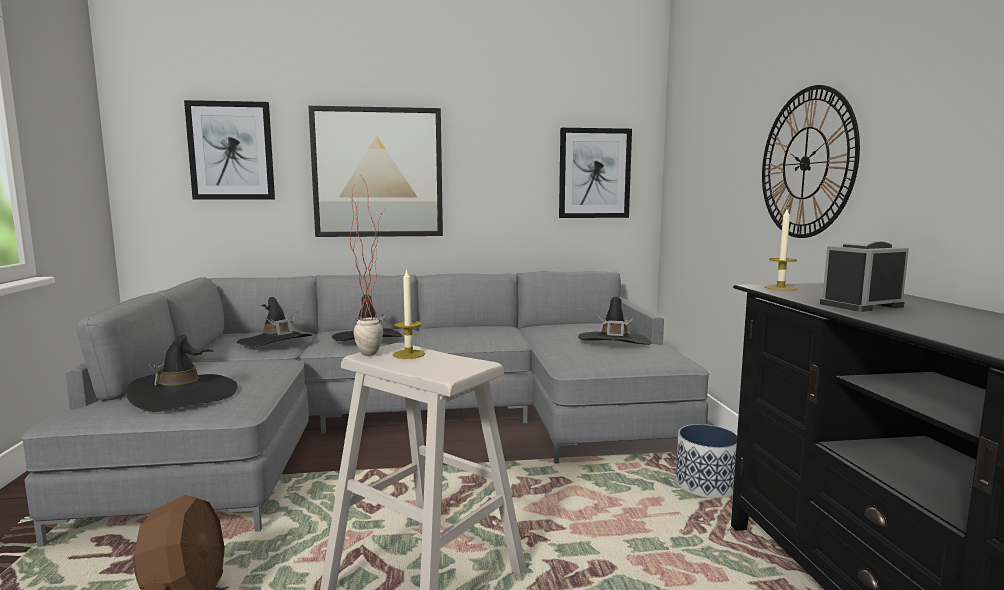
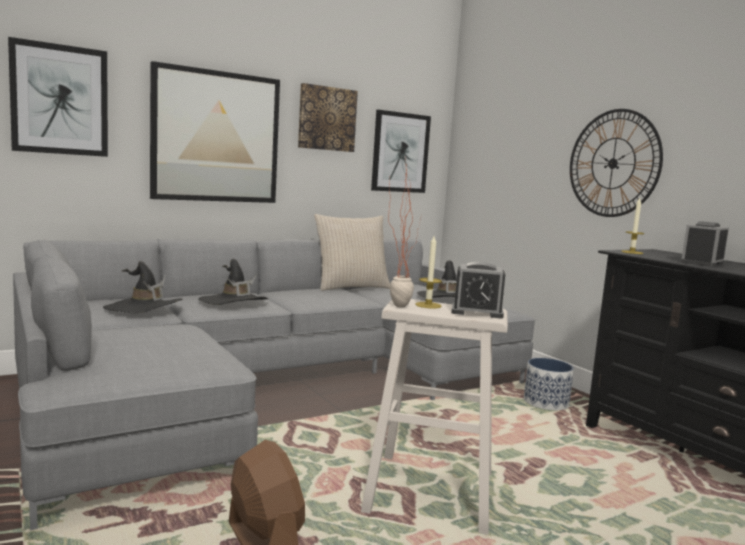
camera: 25 degrees left, 0 degrees up
black hat [126,334,238,412] -> none
none -> picture [298,83,358,152]
none -> beige pillow [314,214,390,291]
none -> alarm clock [452,262,505,318]

